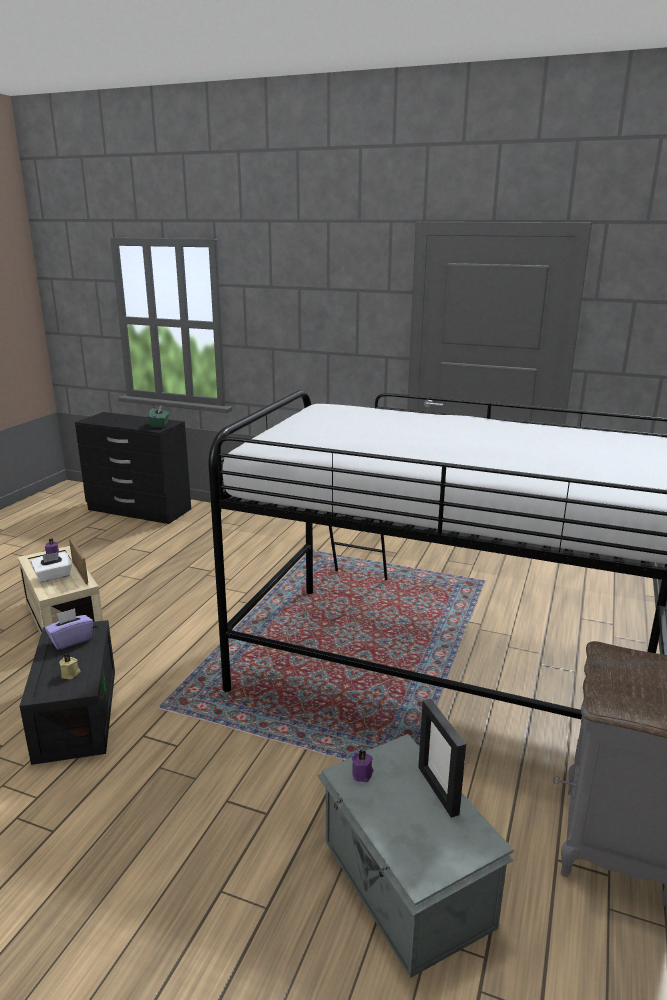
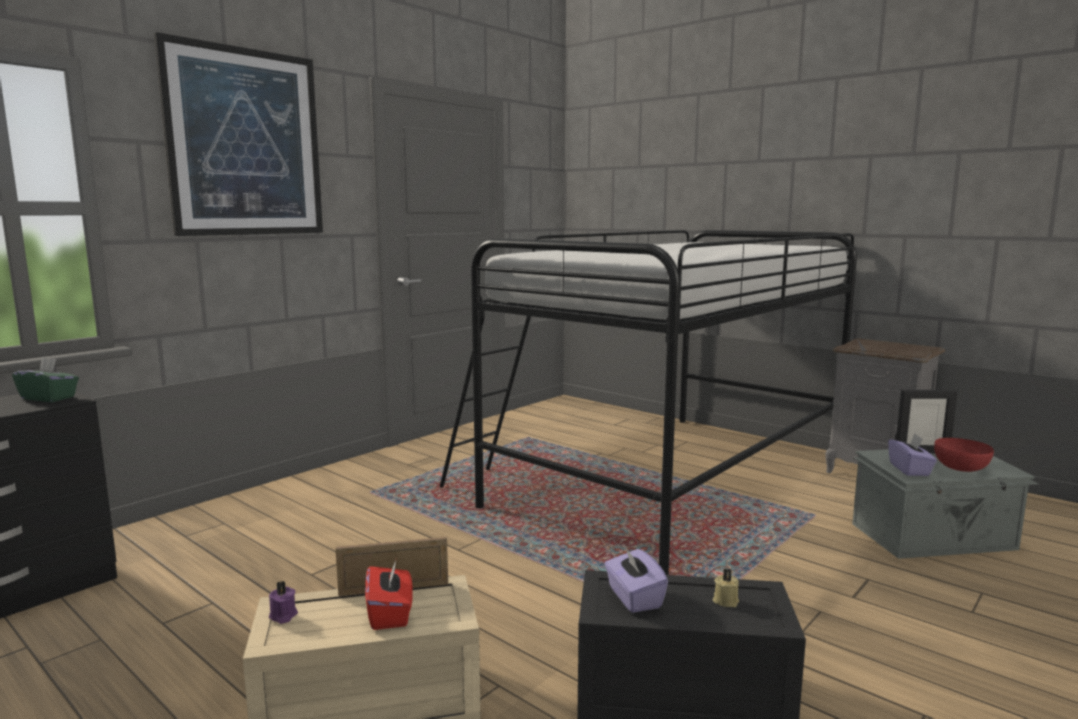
camera: 70 degrees left, 10 degrees down
white tissue box [31,552,72,583] -> red tissue box [365,560,413,630]
purple candle [352,750,374,782] -> purple tissue box [888,434,937,476]
none -> picture [154,32,323,236]
none -> red bowl [934,438,994,472]

